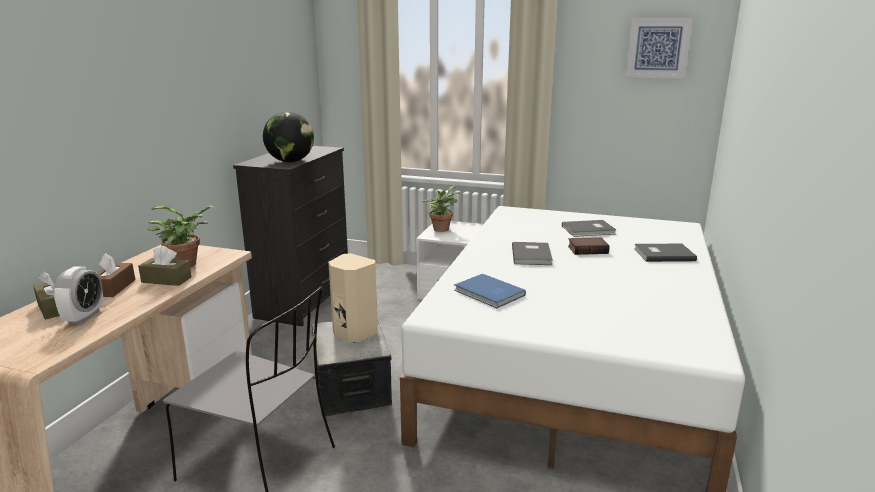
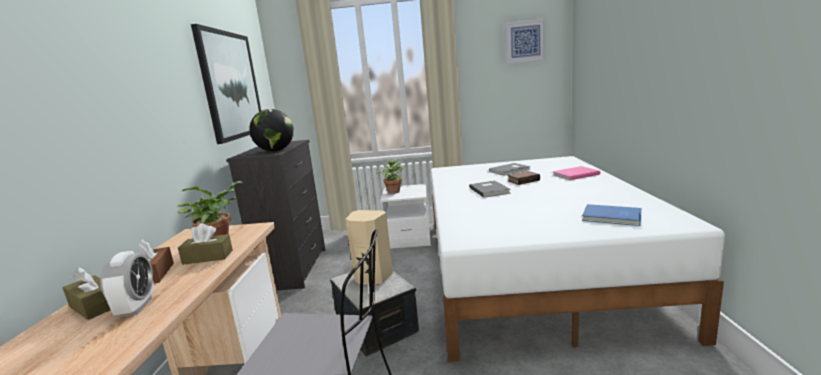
camera: 15 degrees left, 5 degrees down
blue book [454,274,526,308] -> blue book moved to [582,204,642,226]
grey book [634,244,697,262] -> pink book [552,166,601,180]
none -> picture [191,24,261,144]

